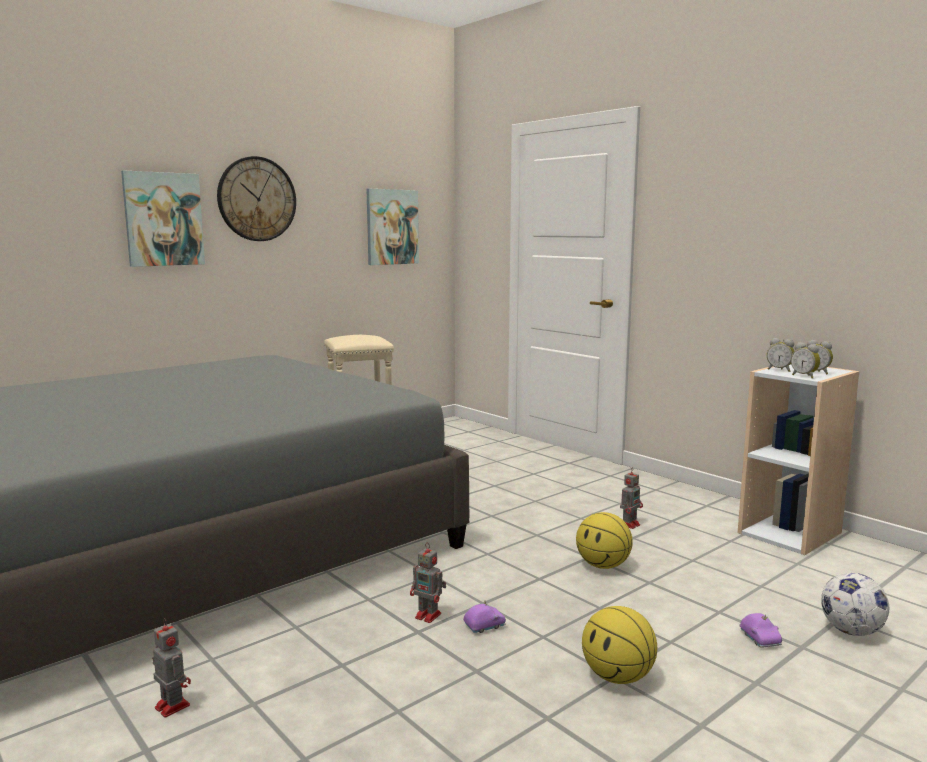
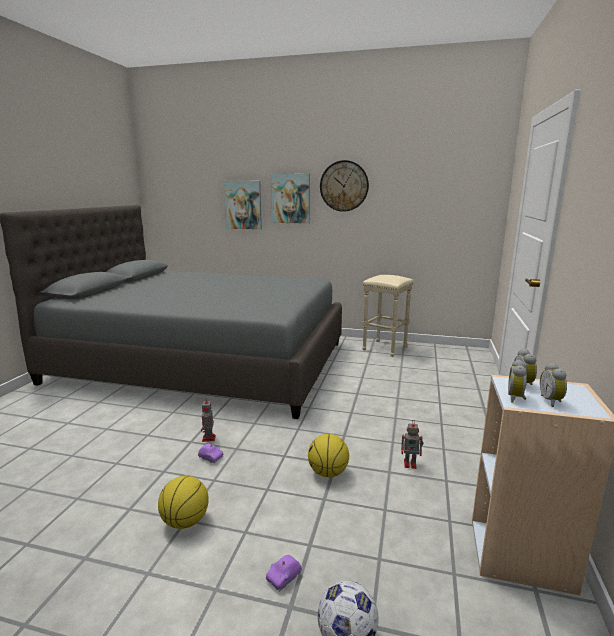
camera: 55 degrees right, 5 degrees up
toy robot [152,618,191,718] -> none
picture [366,189,419,265] -> picture moved to [224,181,262,230]

